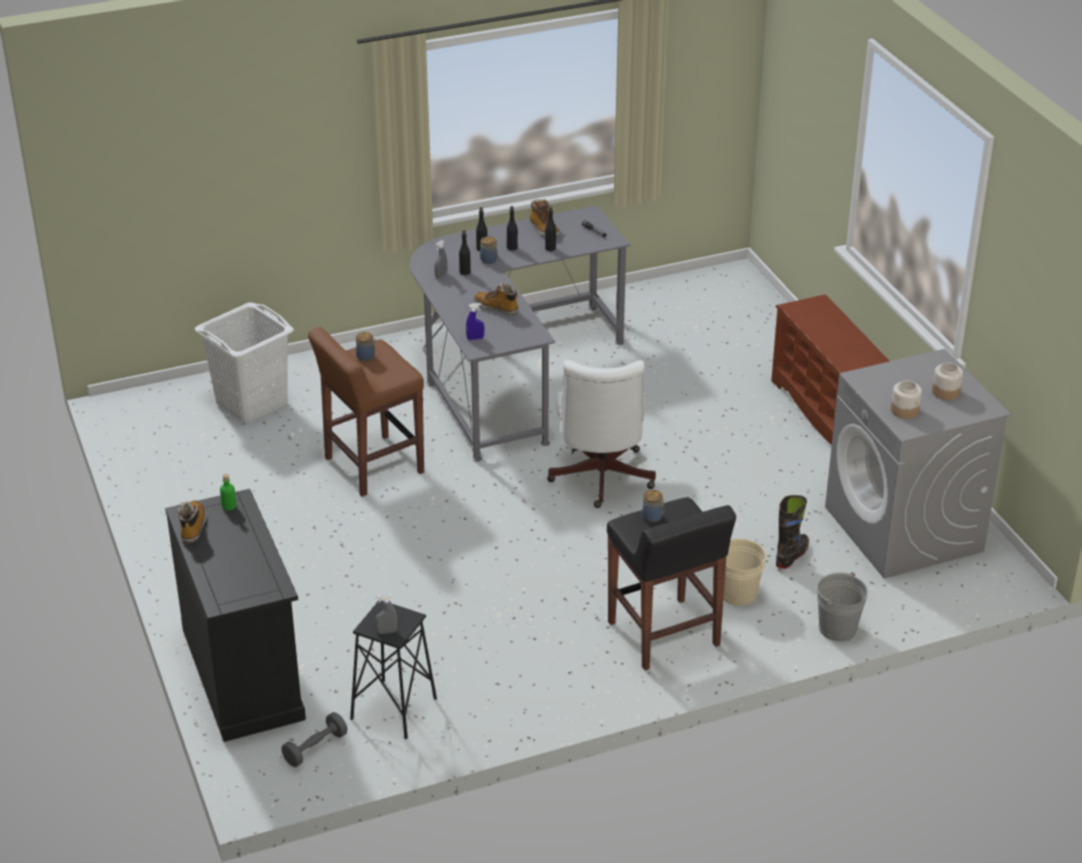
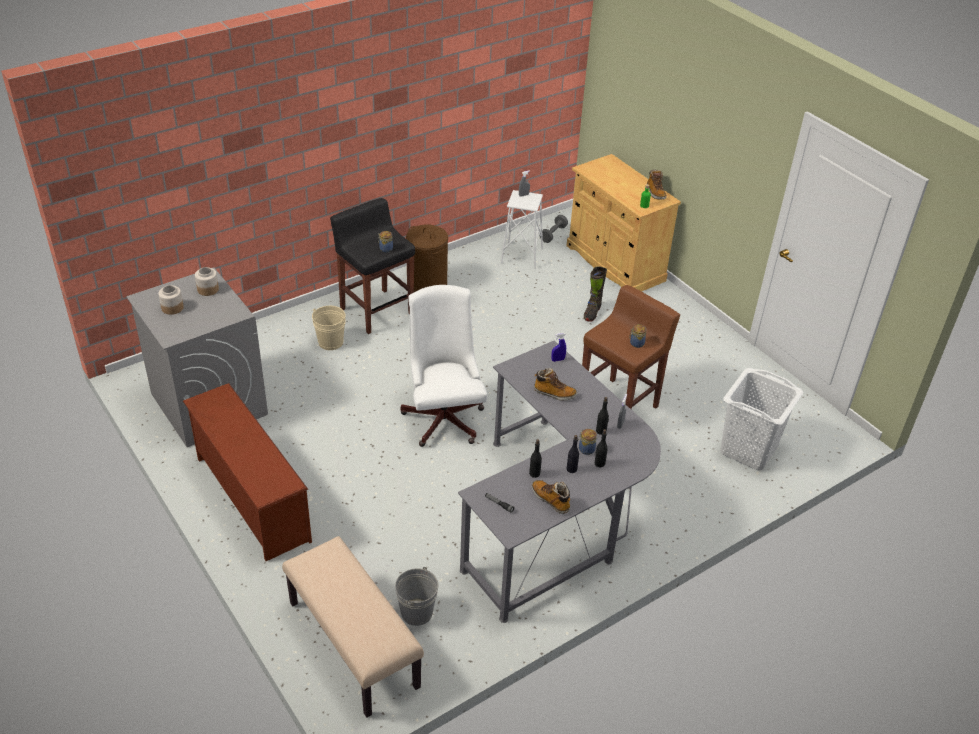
camera: 165 degrees right, 5 degrees up
black cabinet [165,489,306,742] -> beige cabinet [566,154,681,292]
black stool [350,600,437,739] -> white stool [500,190,543,269]
black boot [776,495,809,569] -> black boot moved to [584,266,607,322]
grey bucket [817,572,868,641] -> grey bucket moved to [395,567,438,626]
none -> beige bench [282,536,424,718]
none -> brown laundry basket [406,224,448,292]

